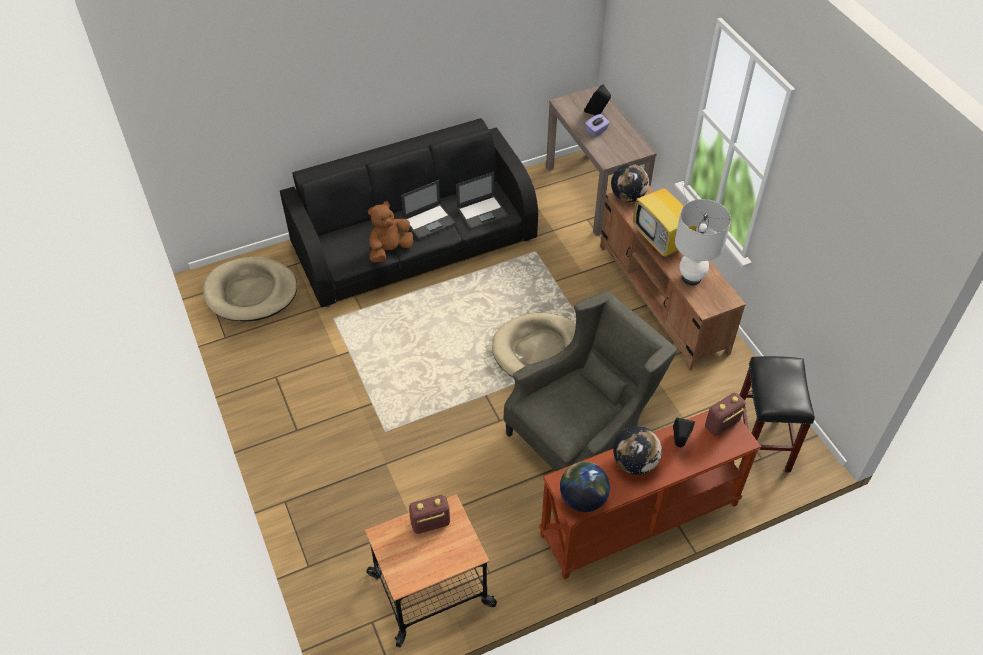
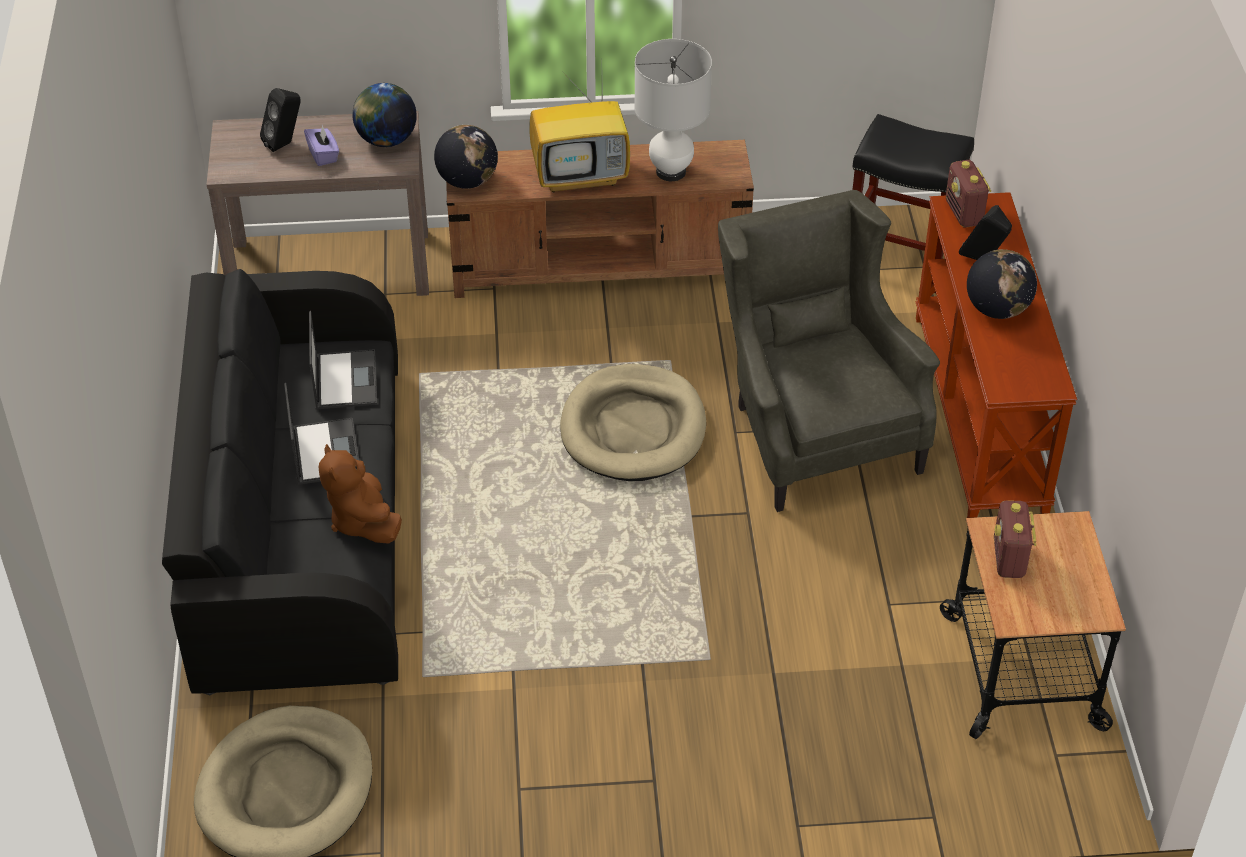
camera: 70 degrees left, 5 degrees down
globe [560,462,610,512] -> globe moved to [352,83,417,147]

